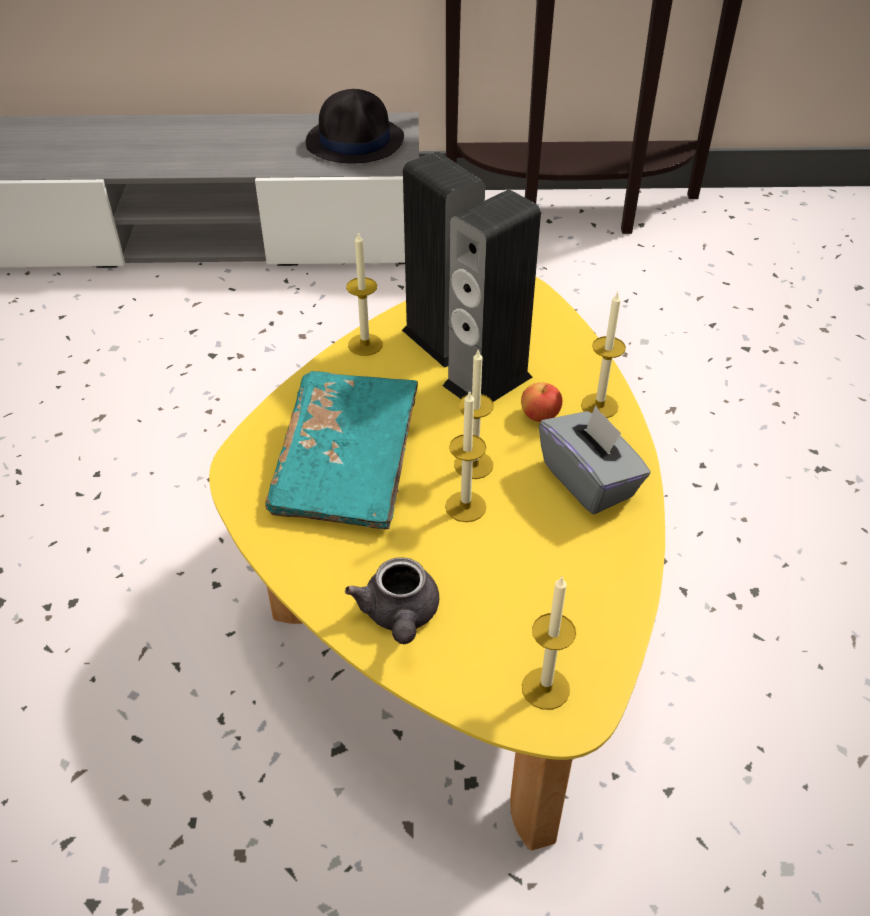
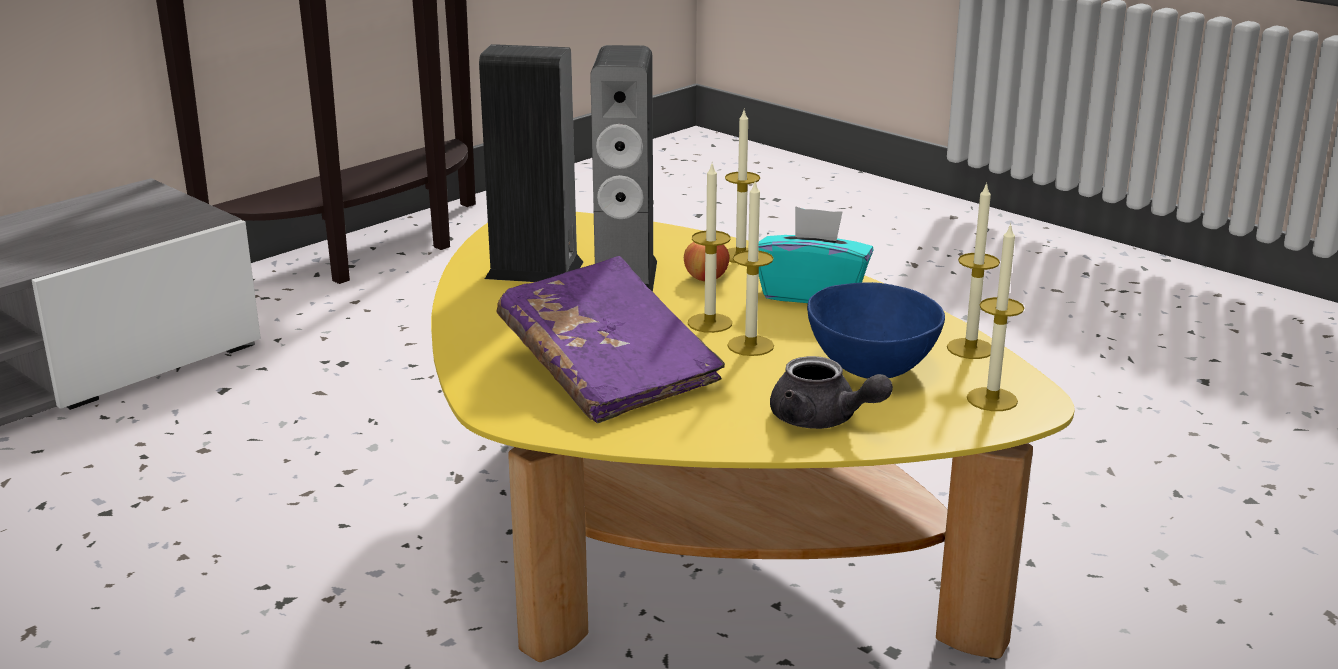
camera: 45 degrees left, 20 degrees down
turquoise book [265,371,418,529] -> purple book [496,256,725,424]
black hat [306,89,404,163] -> none
candle [346,232,383,356] -> candle moved to [947,182,1000,359]
grey tissue box [539,405,651,514] -> turquoise tissue box [758,206,874,303]
none -> blue bowl [807,282,945,378]

